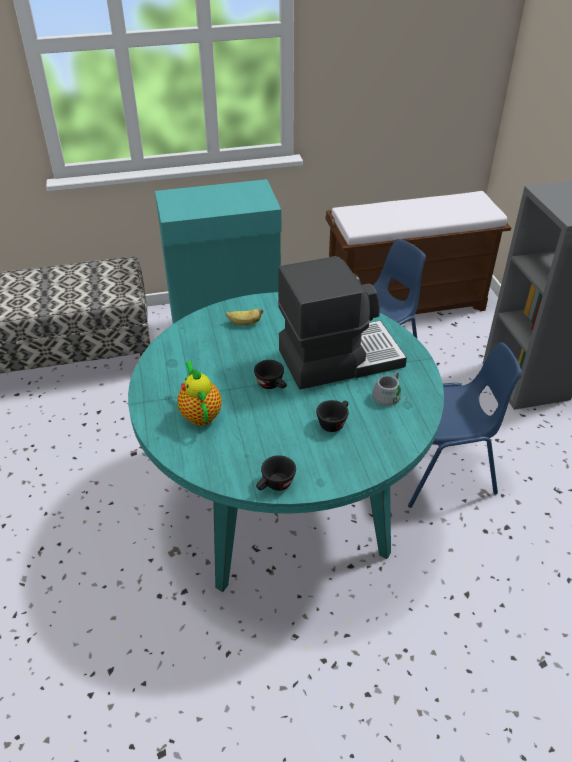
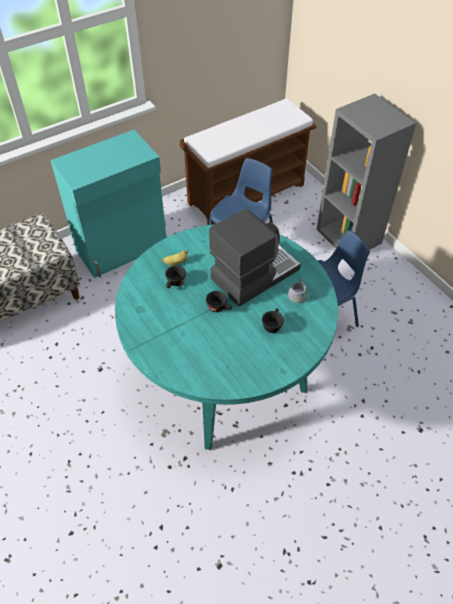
camera: 20 degrees left, 10 degrees up
teapot [177,361,222,426] -> none
black cup [256,455,296,491] -> black cup moved to [165,265,186,288]

